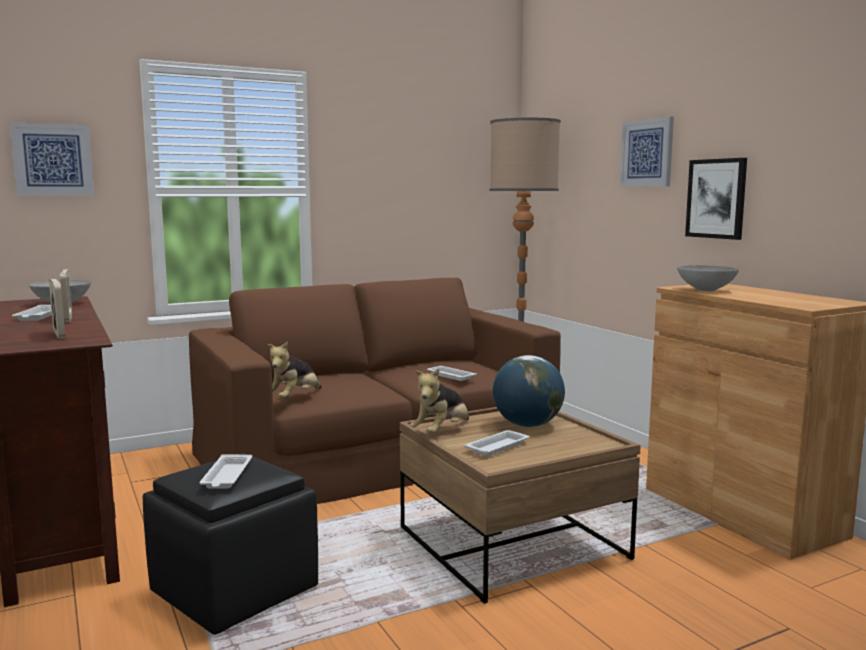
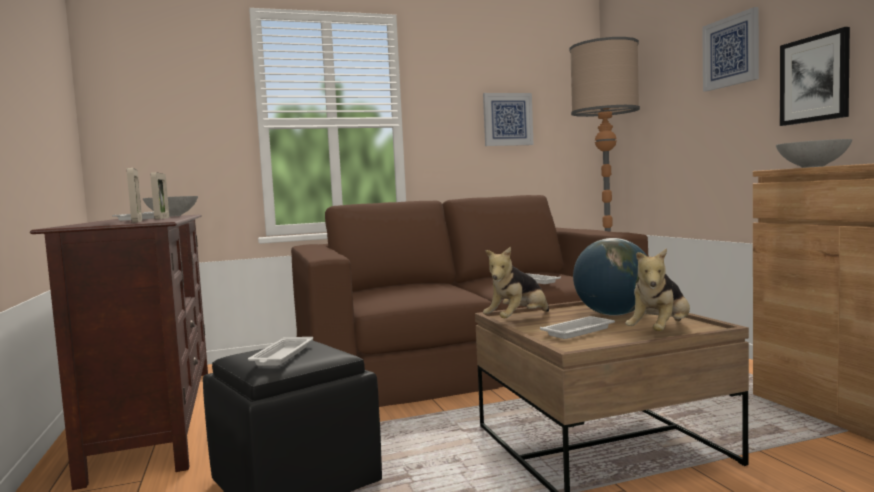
camera: 10 degrees right, 5 degrees down
picture [10,122,94,196] -> picture moved to [483,93,534,146]
plush toy [267,341,321,398] -> plush toy moved to [626,248,690,331]

